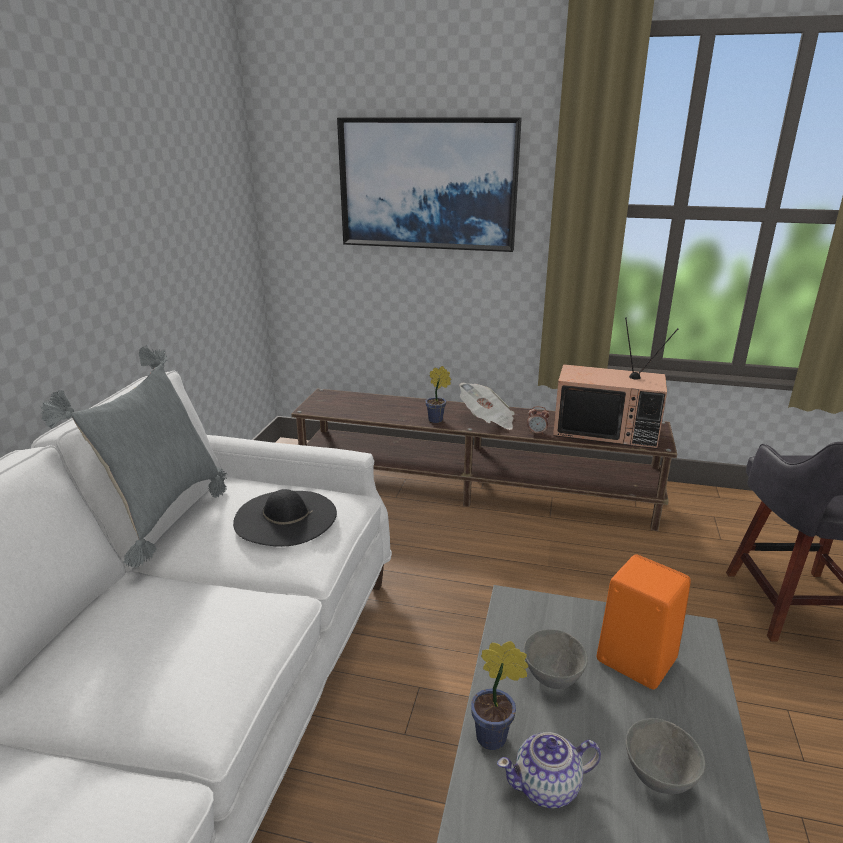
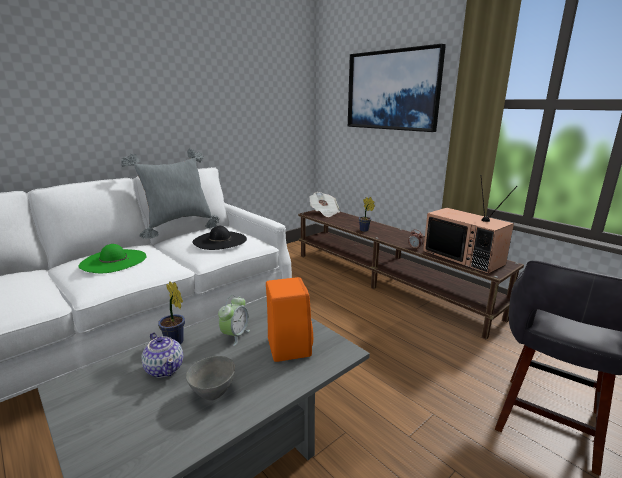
camera: 35 degrees right, 5 degrees down
newspaper [460,383,515,430] -> newspaper moved to [309,192,340,217]
teapot [497,732,601,808] -> teapot turned 150 degrees counterclockwise [141,333,183,378]
grey bowl [524,629,588,689] -> alarm clock [218,295,250,346]
none -> green hat [79,244,146,273]

